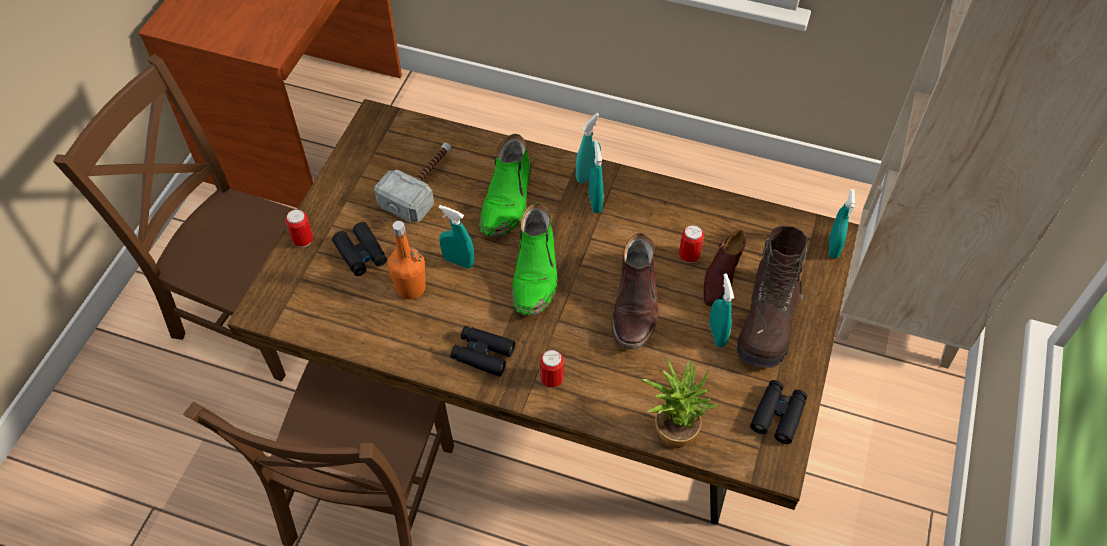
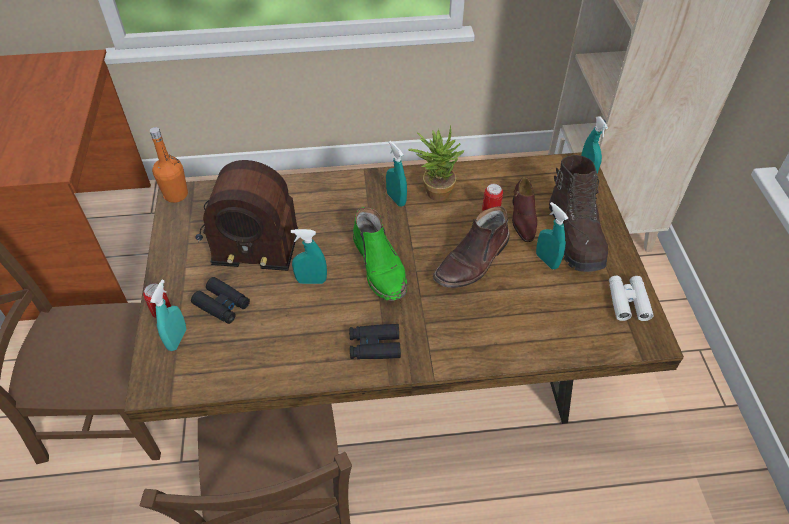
camera: 25 degrees left, 5 degrees down
hammer [374,143,451,223] -> radio [195,160,298,271]
orange bottle [388,221,426,300] -> orange bottle moved to [150,127,188,203]
green boot [479,134,531,237] -> none
can [540,350,564,388] -> none
turquoise spray bottle [576,113,601,183] -> turquoise spray bottle moved to [150,280,186,351]
brown boot [611,233,658,349] -> brown boot turned 60 degrees clockwise [433,206,510,288]
potted plant [642,357,718,448] -> potted plant moved to [408,126,465,201]
black binoculars [750,380,807,444] -> white binoculars [609,276,654,321]

